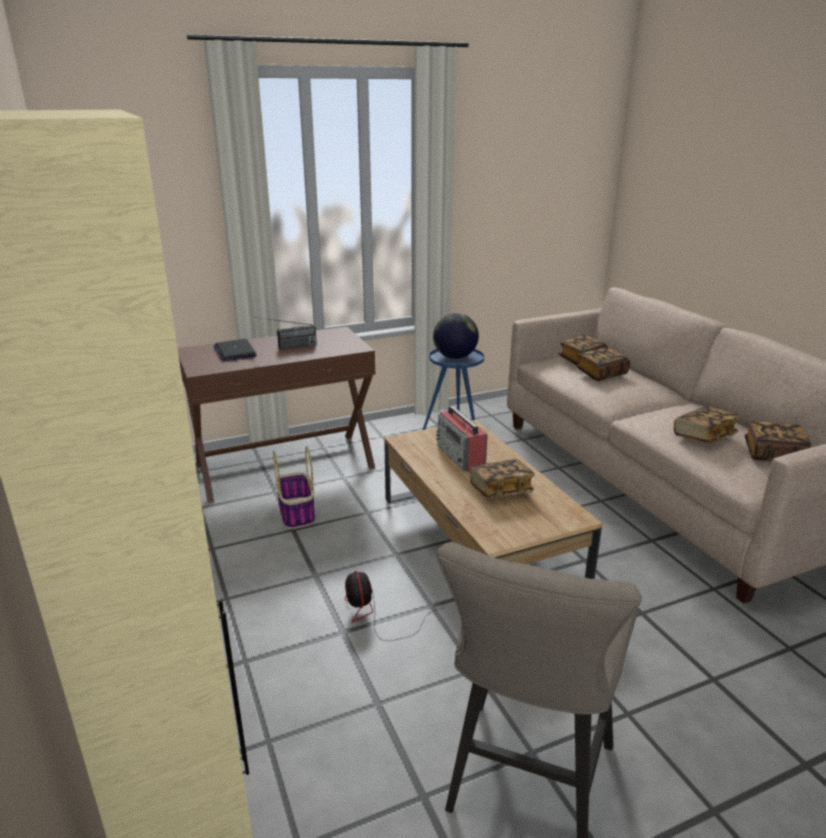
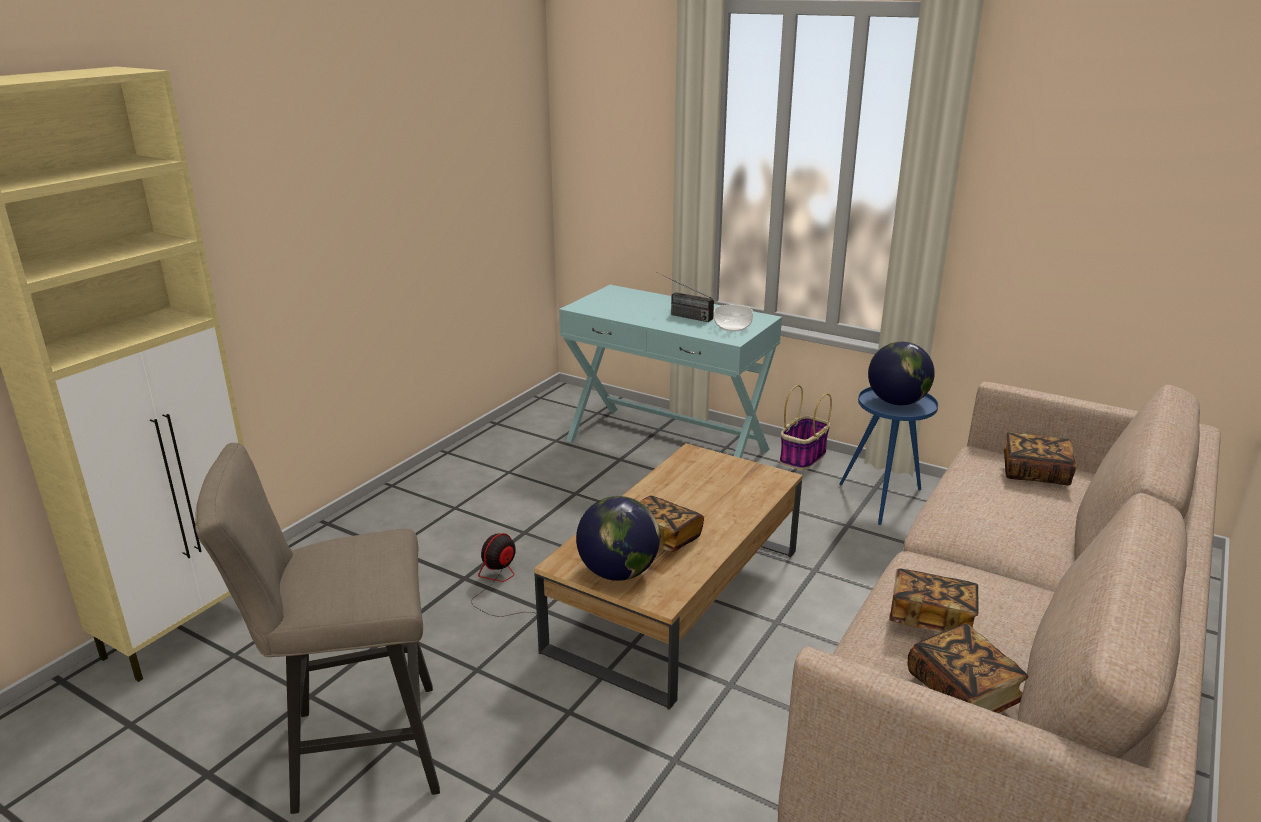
camera: 55 degrees right, 0 degrees up
brown console table [177,327,375,503] -> turquoise console table [559,285,782,458]
laptop [213,339,257,361] -> none
basket [273,446,315,529] -> basket moved to [780,385,832,470]
radio [436,405,487,472] -> none
book [576,348,630,381] -> none
none -> globe [576,496,660,581]
none -> bowl [714,305,753,331]

